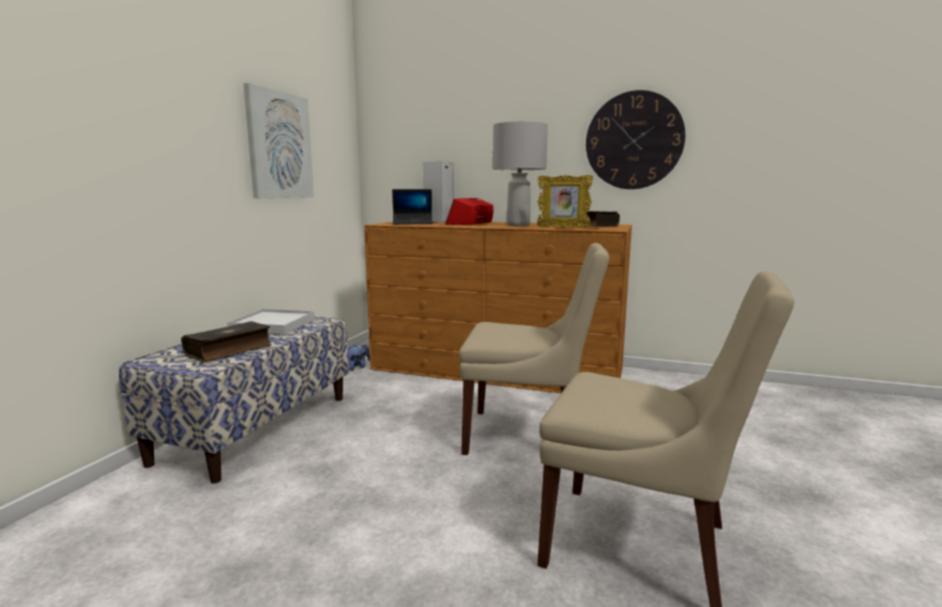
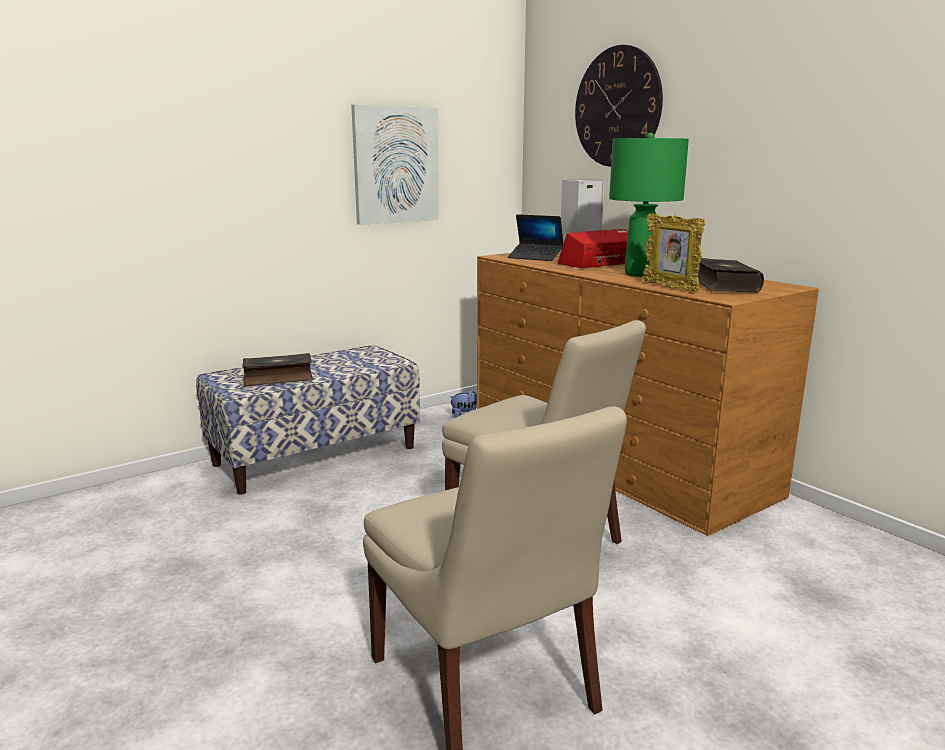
camera: 35 degrees right, 5 degrees up
white tray [227,309,315,335] -> none
grey table lamp [493,120,548,226] -> green table lamp [609,133,689,277]
wall clock [586,90,685,189] -> wall clock moved to [575,45,663,167]

